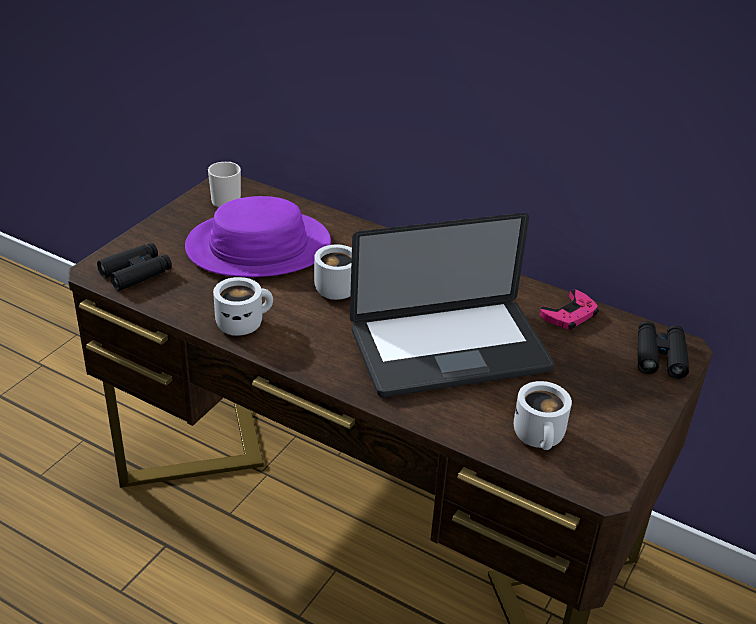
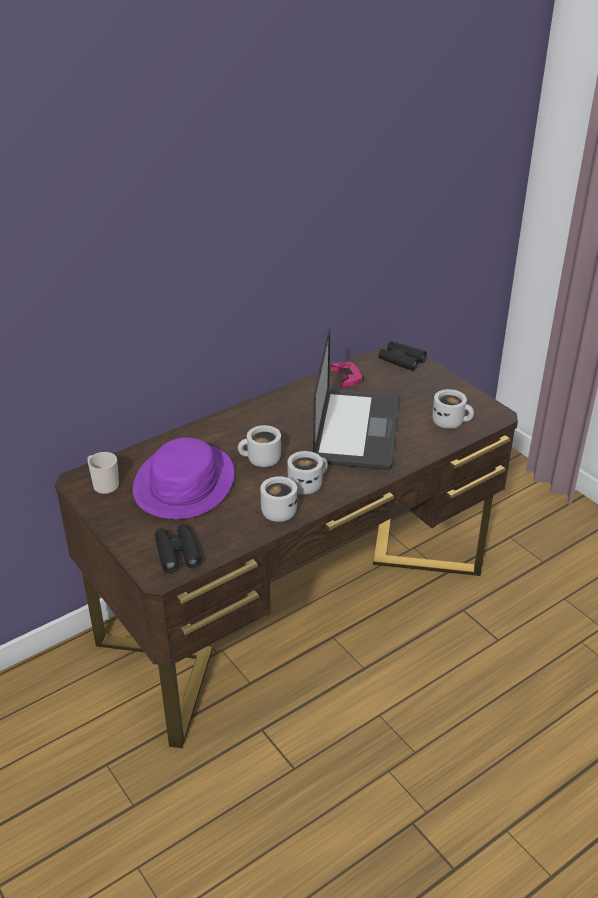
camera: 65 degrees left, 0 degrees up
none -> white mug [288,451,328,495]

